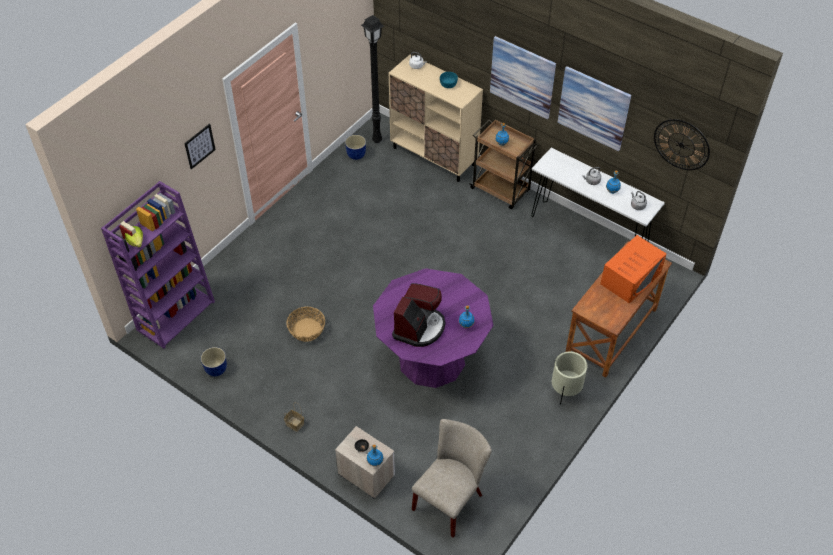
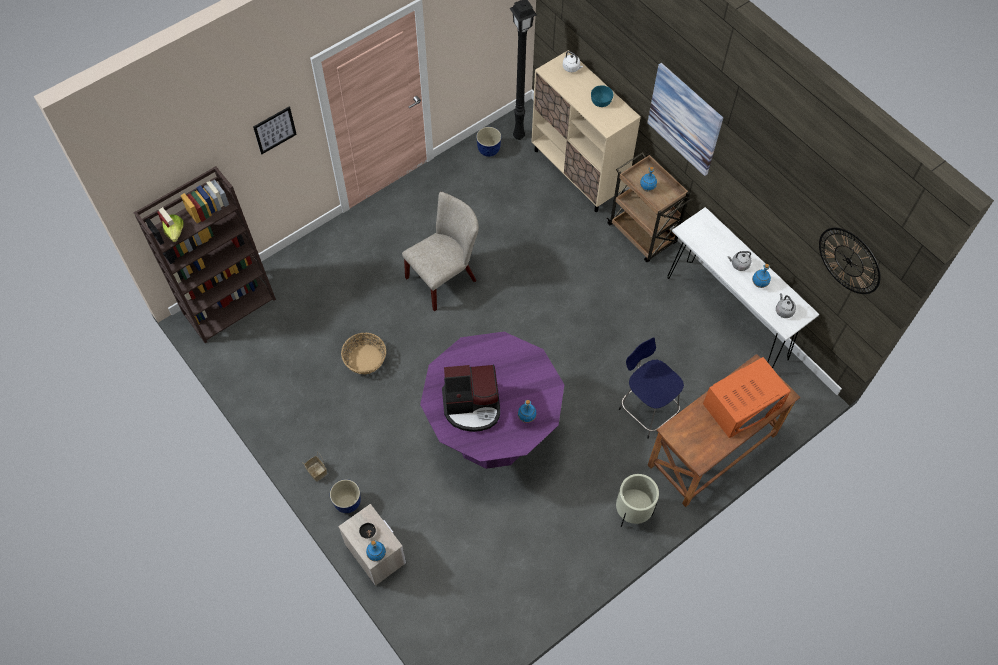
camera: 15 degrees right, 10 degrees up
purple bookcase [101,181,215,349] -> brown bookcase [133,166,276,343]
planter [201,347,227,376] -> planter moved to [330,479,361,513]
coffee machine [392,283,445,347] -> coffee machine turned 45 degrees clockwise [442,365,500,432]
beige chair [412,419,492,538] -> beige chair moved to [402,192,479,311]
picture [558,66,631,151] -> none
none -> blue stool [619,337,684,439]

